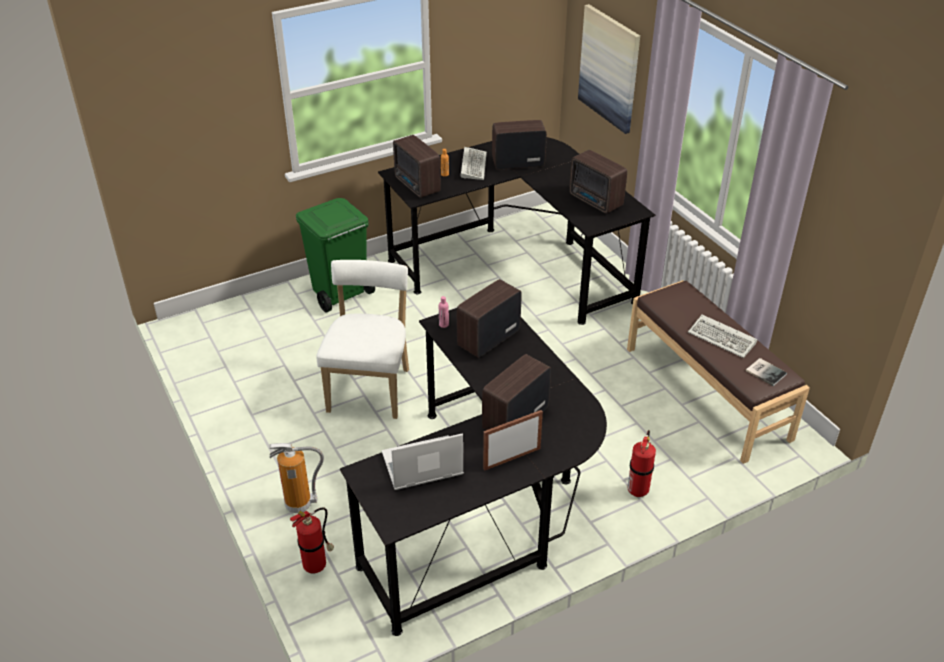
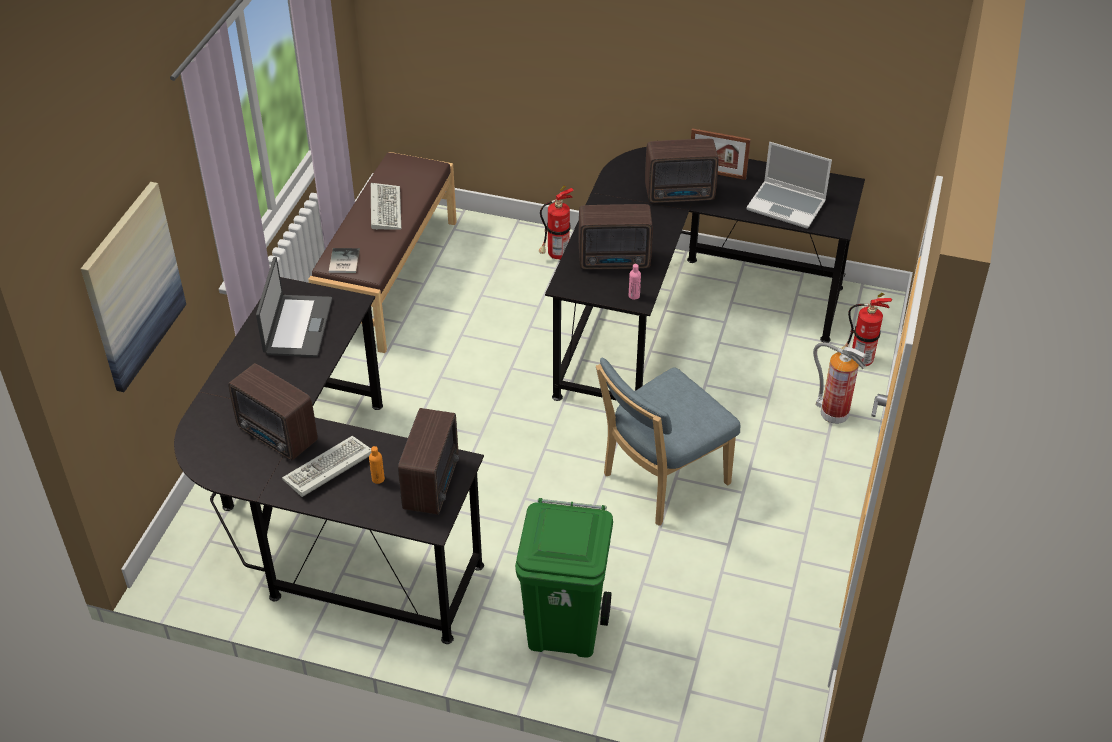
camera: 135 degrees left, 5 degrees up
white chair [316,260,409,419] -> blue chair [596,358,740,526]
radio [569,150,627,214] -> laptop [256,257,332,357]
book [746,358,787,386] -> book moved to [329,248,360,273]

